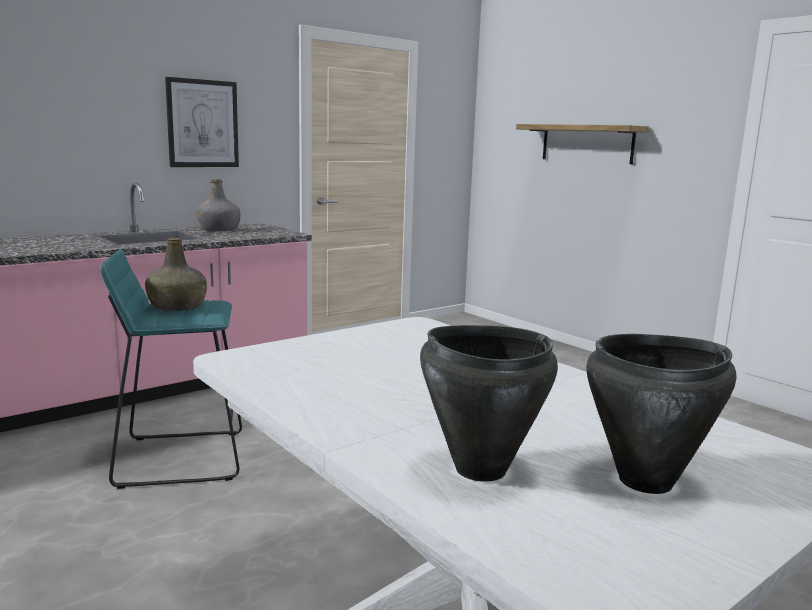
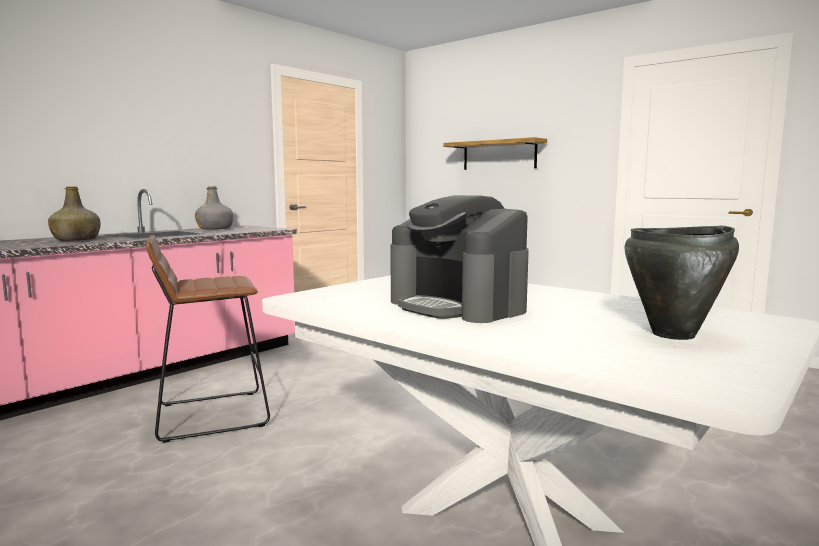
camera: 10 degrees left, 5 degrees down
turquoise stool [100,250,242,489] -> brown stool [146,235,270,443]
green bottle [145,238,207,311] -> green bottle moved to [48,186,100,241]
picture [165,77,239,167] -> none
black cooking pot [420,325,558,482] -> none
none -> coffee machine [390,195,529,323]

